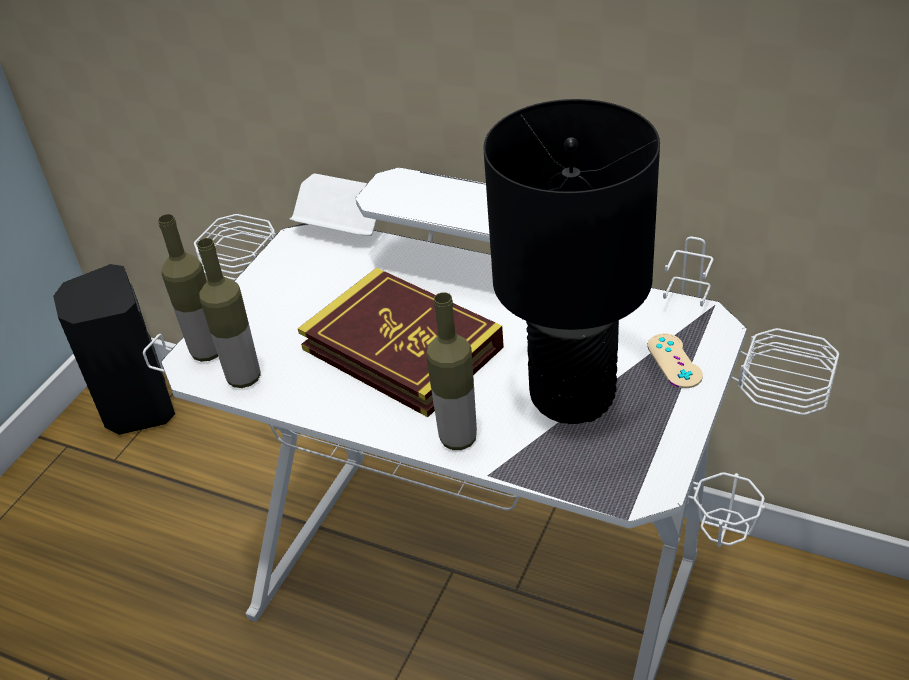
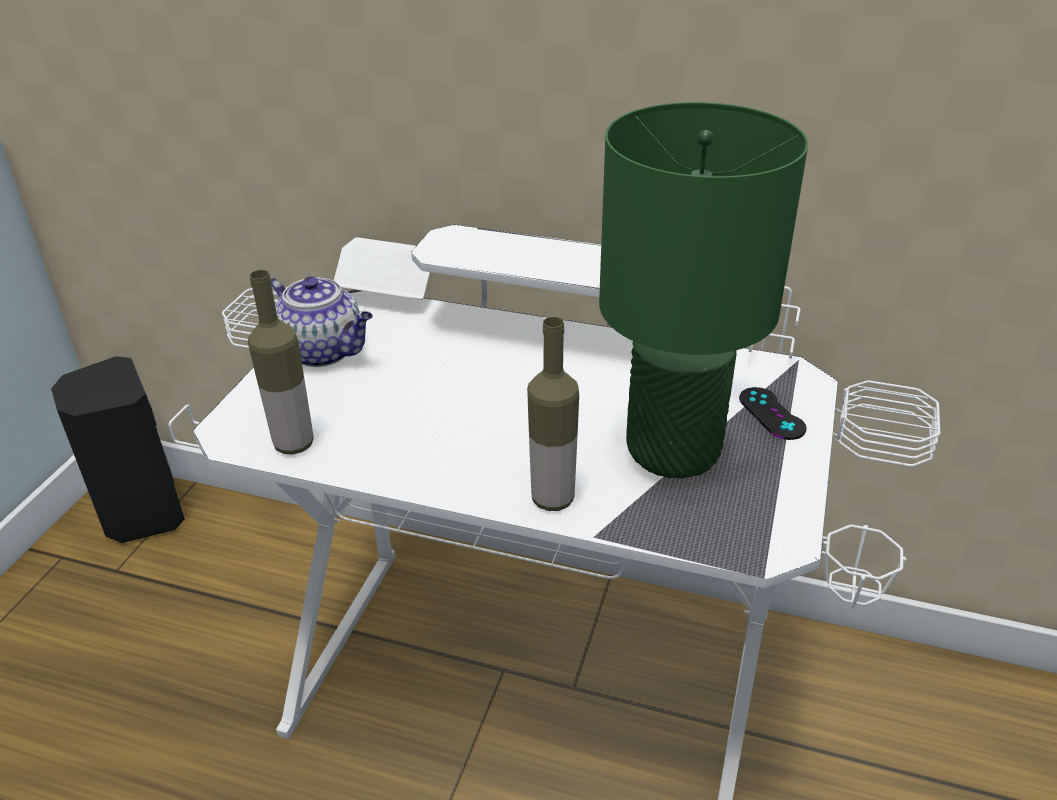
camera: 10 degrees left, 5 degrees down
bottle [158,214,218,362] -> none
book [298,268,504,417] -> none
black table lamp [483,99,660,424] -> green table lamp [599,102,808,479]
beige game controller [647,333,703,388] -> black game controller [739,387,807,440]
none -> teapot [271,276,373,367]

